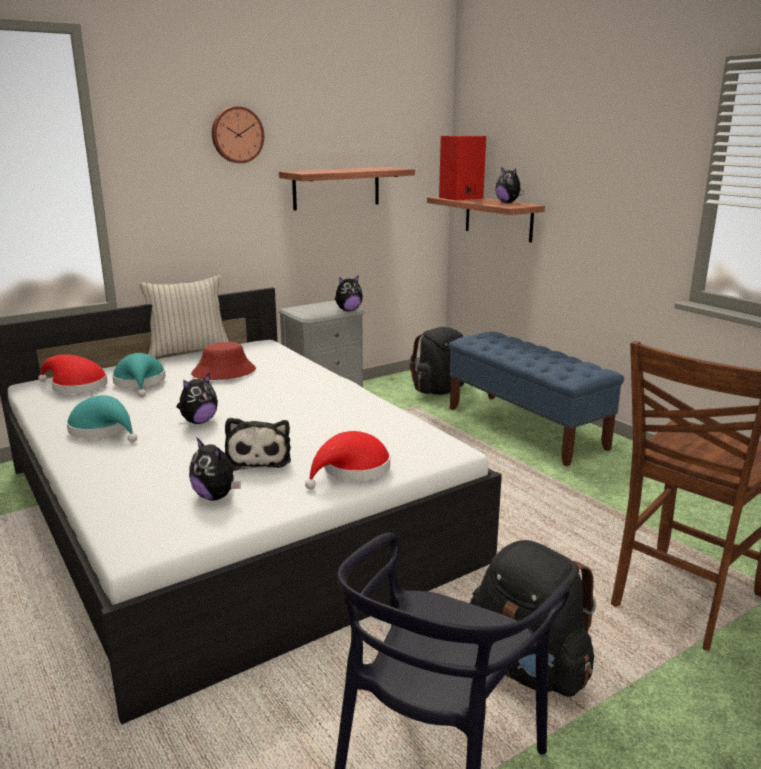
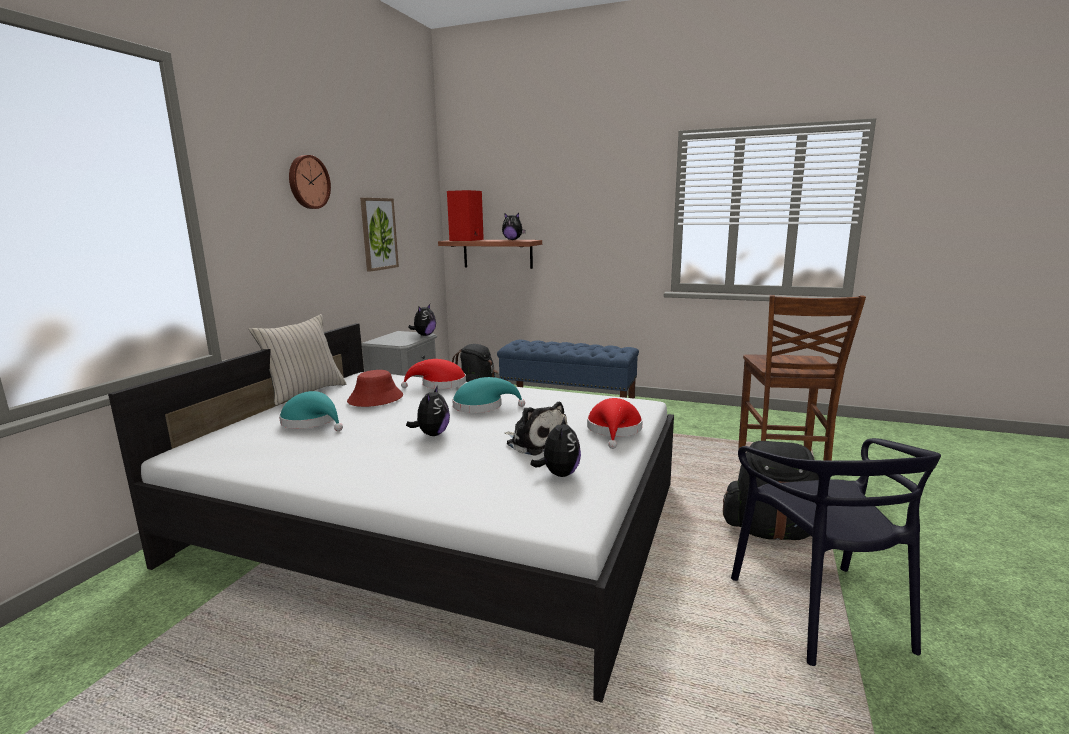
camera: 35 degrees left, 5 degrees down
red hat [38,354,108,394] -> red hat moved to [401,359,466,389]
turquoise hat [66,395,137,442] -> turquoise hat moved to [452,377,525,413]
plush toy [189,437,241,501] -> plush toy turned 90 degrees counterclockwise [531,416,581,477]
shelf [279,167,415,211] -> picture [360,198,399,272]

